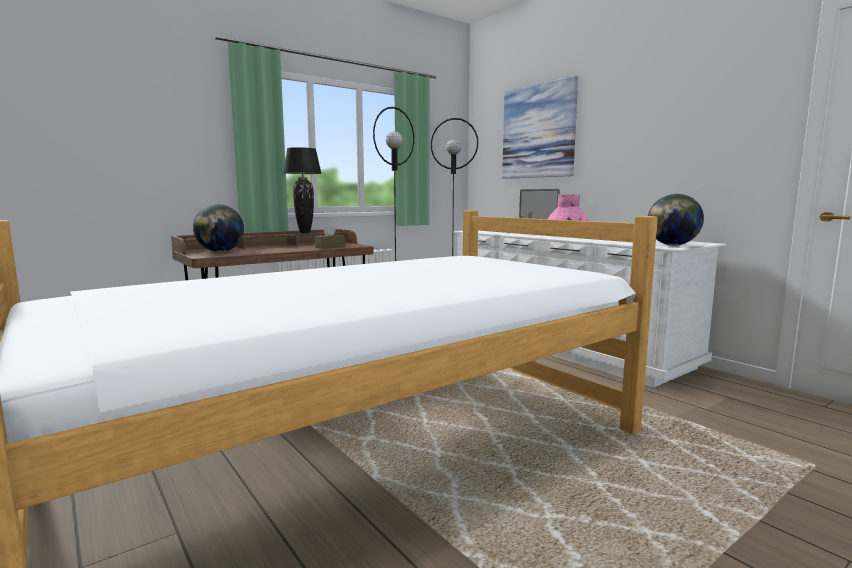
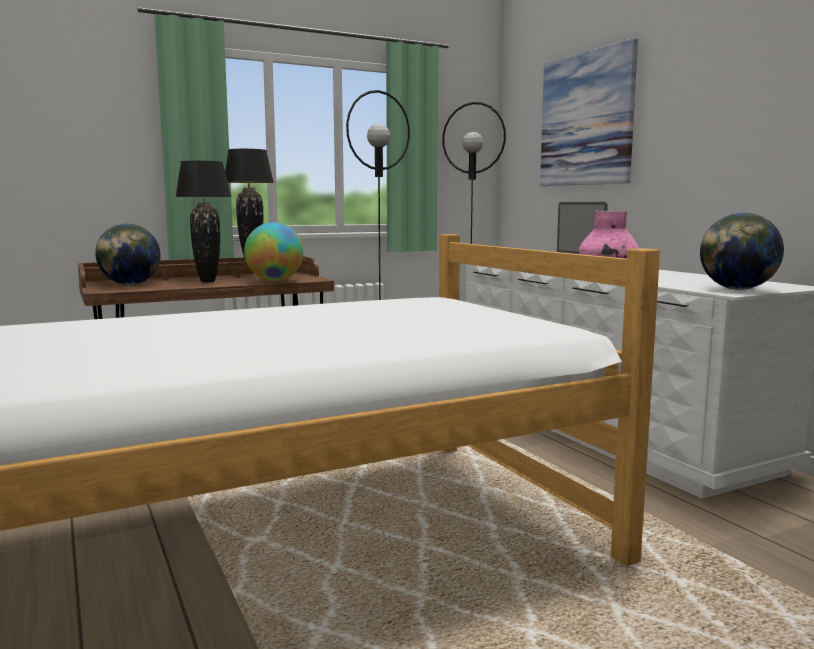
camera: 10 degrees right, 0 degrees up
brown tissue box [314,224,345,249] -> globe [244,222,304,281]
none -> black table lamp [175,161,231,282]

